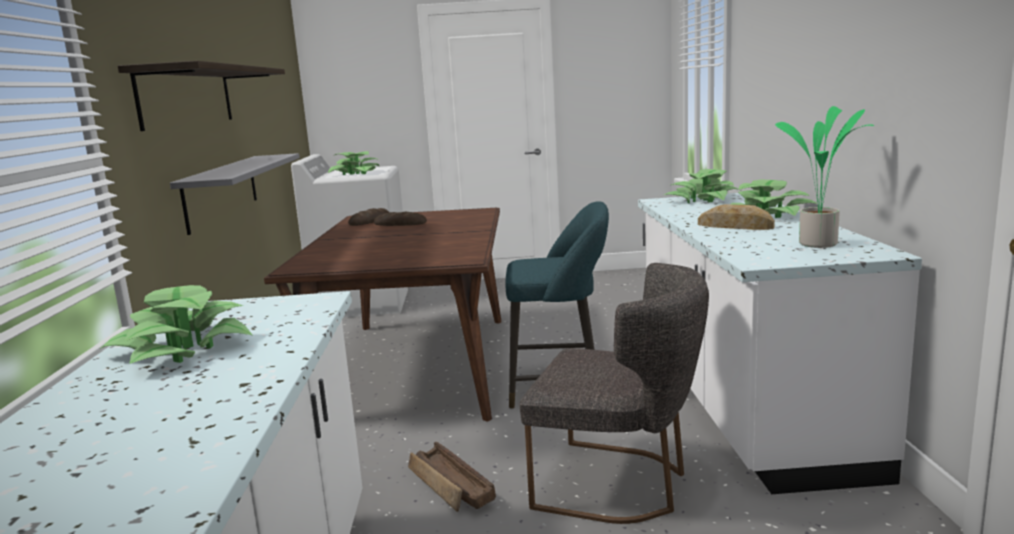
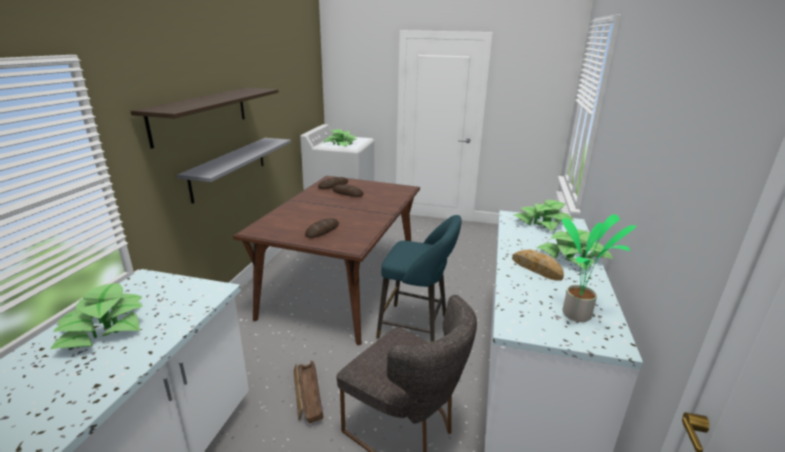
camera: 15 degrees right, 10 degrees up
none -> bread [305,218,339,238]

